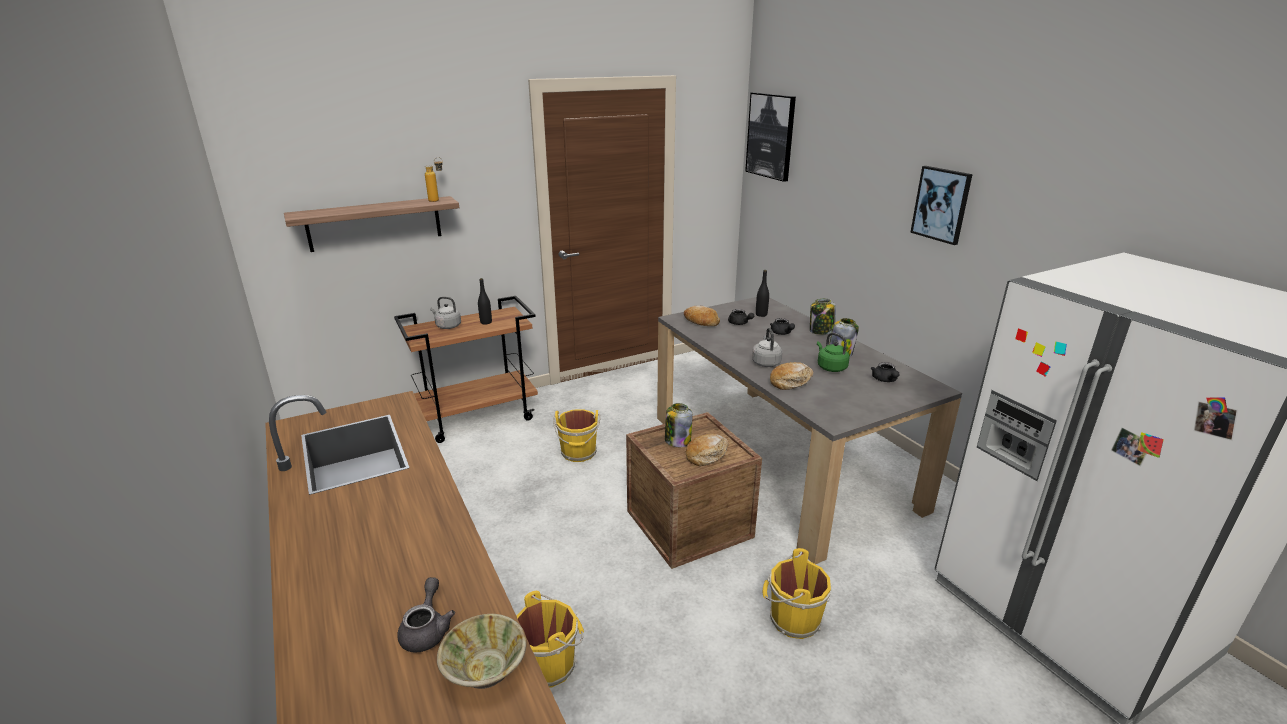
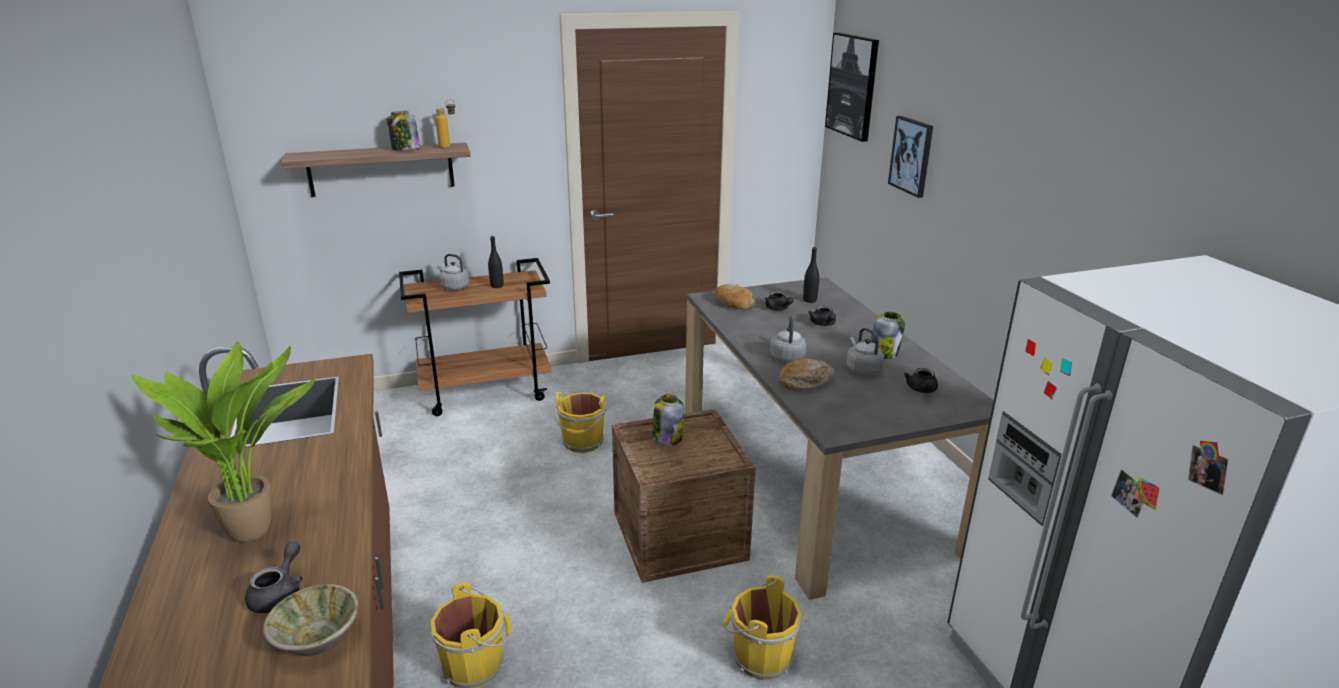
camera: 10 degrees right, 0 degrees up
bread [686,434,729,466] -> none
jar [810,299,836,335] -> jar moved to [387,111,420,151]
green kettle [817,333,850,372] -> grey kettle [846,328,884,375]
picture [910,166,973,245] -> picture moved to [888,116,933,198]
none -> potted plant [132,342,316,542]

